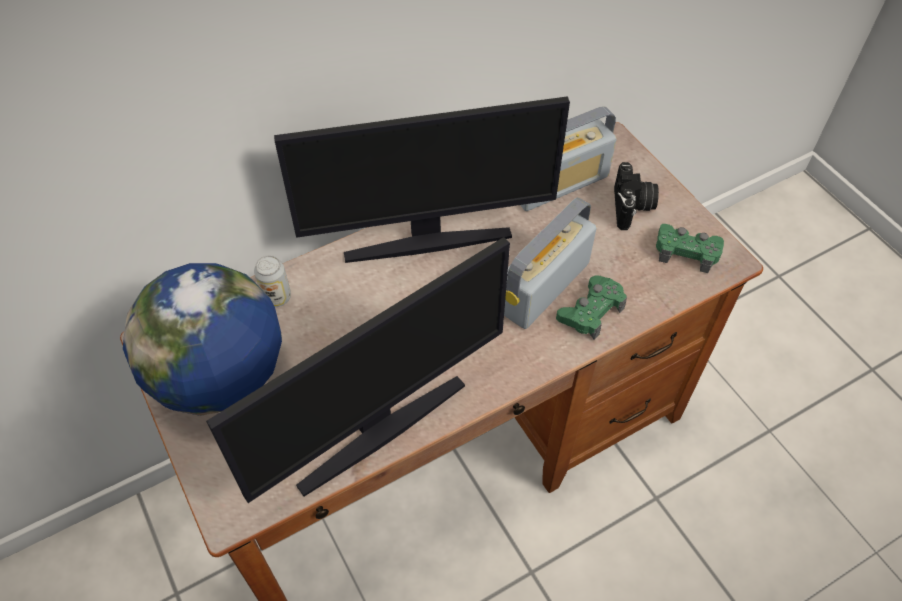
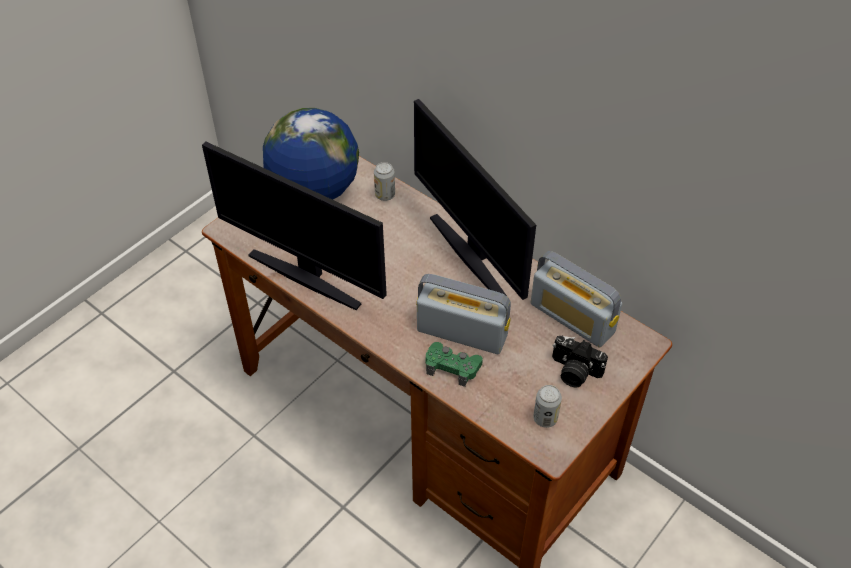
camera: 70 degrees right, 5 degrees down
camera [614,162,659,230] -> camera turned 45 degrees clockwise [552,336,608,388]
green game controller [656,224,724,273] -> can [533,385,562,428]

